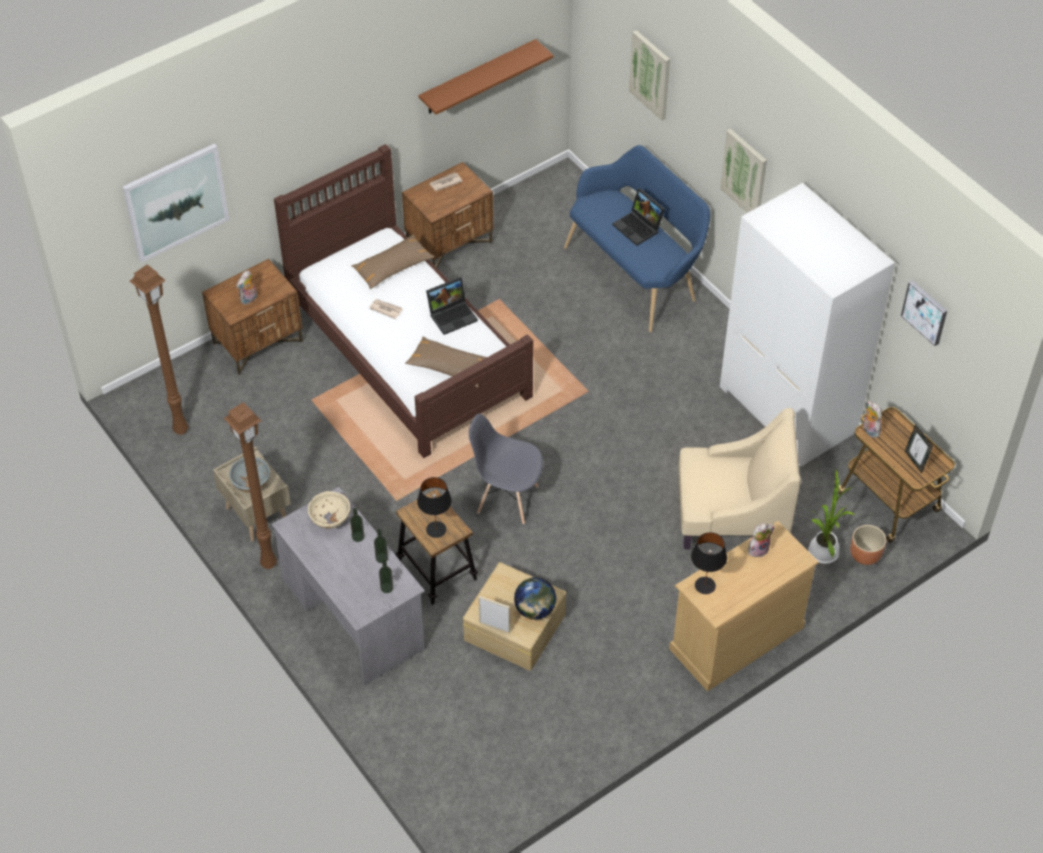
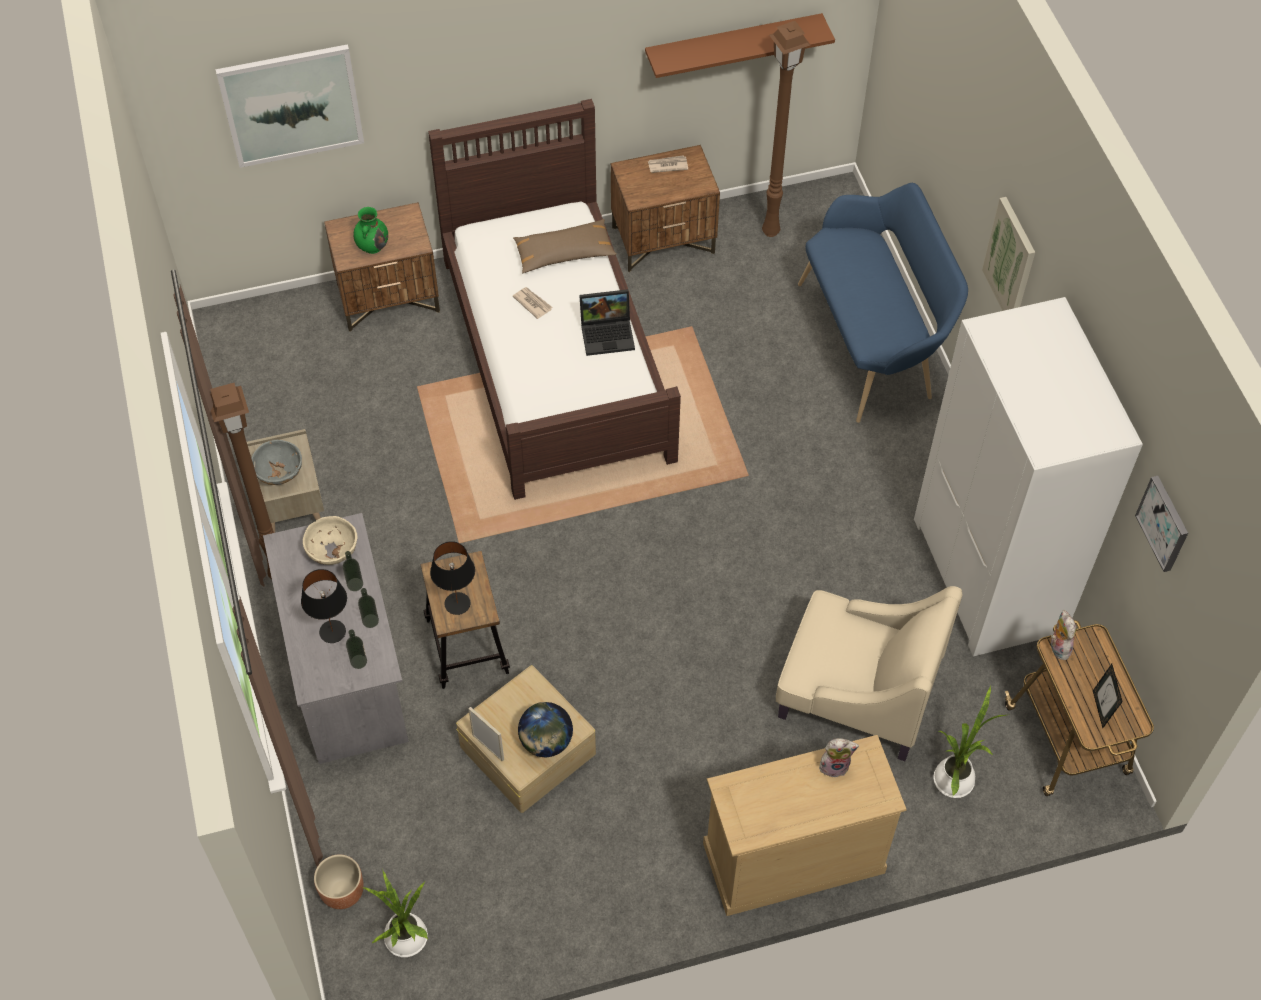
camera: 20 degrees right, 5 degrees up
brown floor lamp [130,264,188,435] -> brown floor lamp moved to [762,21,810,237]
plush toy [236,270,257,305] -> green vase [353,207,388,254]
brown pillow [405,336,487,388] -> none
grey chair [469,413,543,524] -> none
laptop [613,188,665,246] -> none
picture [629,30,670,120] -> none
black table lamp [691,532,727,594] -> black table lamp moved to [301,569,347,643]
brown planter [850,525,886,565] -> brown planter moved to [314,854,364,909]
none -> potted plant [362,871,428,957]

